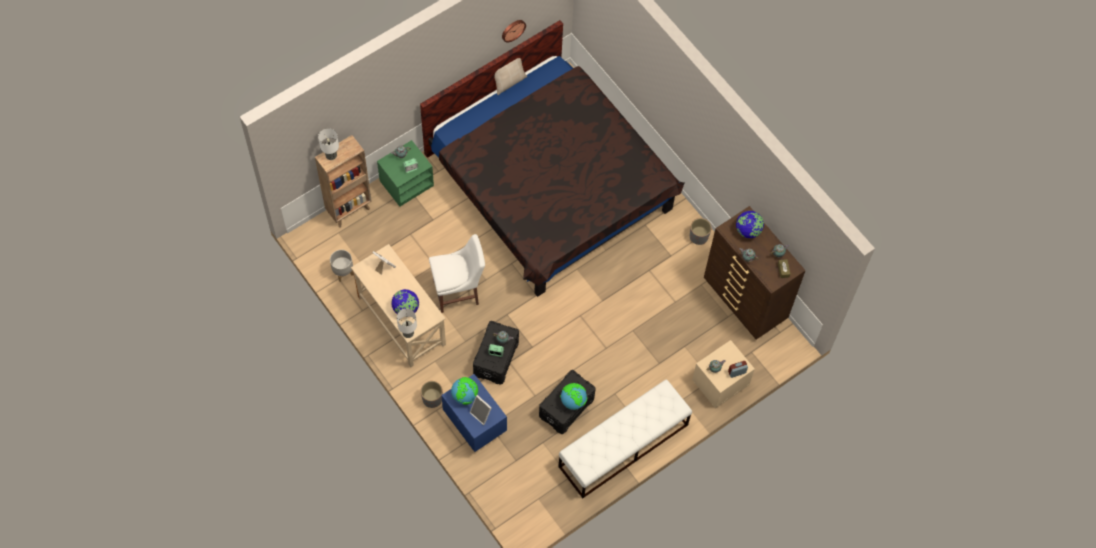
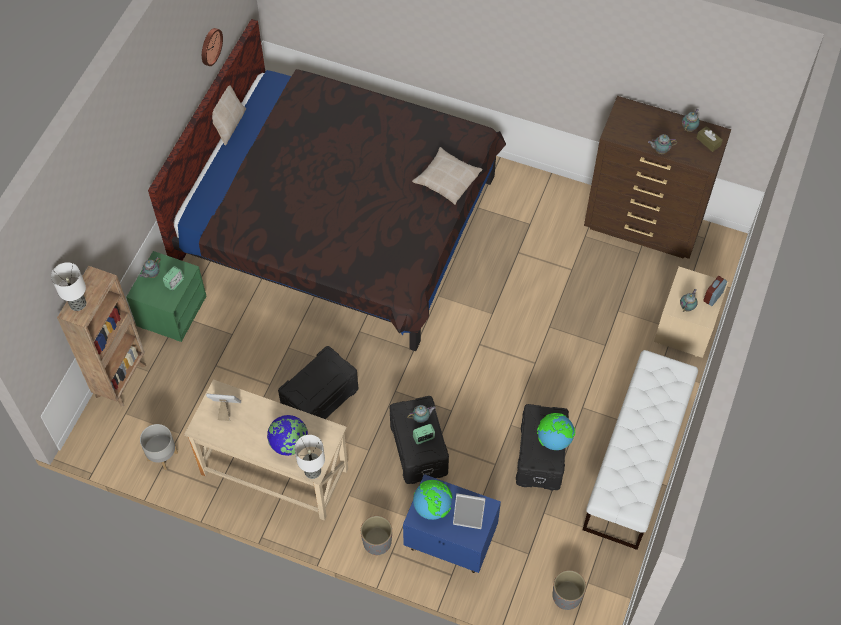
camera: 30 degrees left, 5 degrees down
white chair [429,234,485,313] -> black storage box [278,346,358,419]
grey planter [690,218,712,245] -> grey planter moved to [552,570,586,610]
globe [736,211,764,238] -> none
none -> beige pillow [412,147,482,205]

